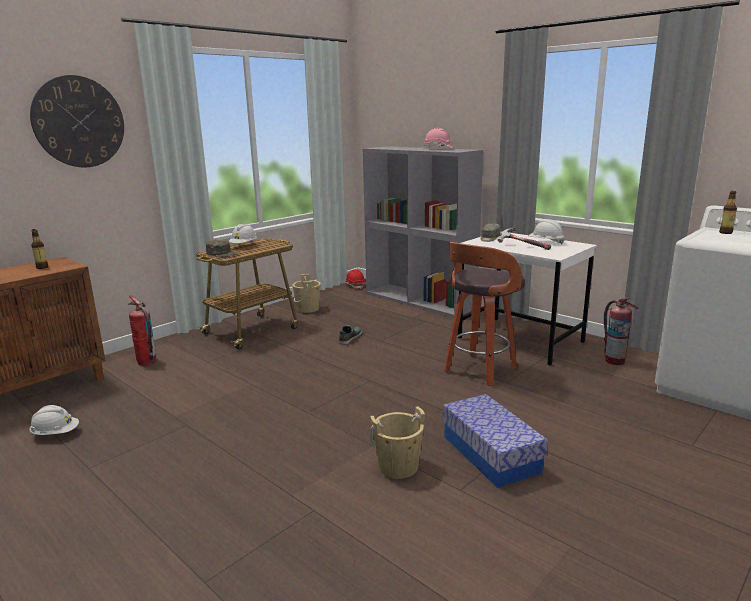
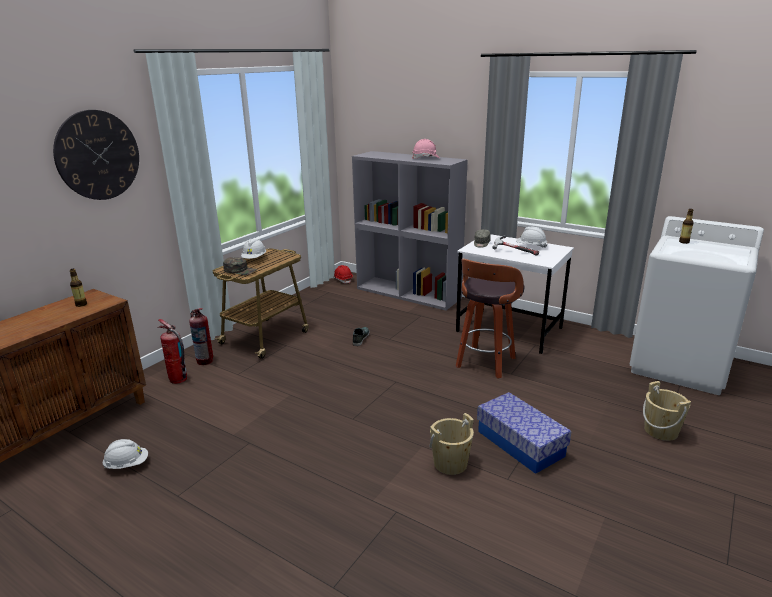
camera: 10 degrees left, 5 degrees up
beige bucket [292,274,321,313] -> beige bucket moved to [643,381,691,441]
fire extinguisher [604,297,639,365] -> fire extinguisher moved to [189,308,213,365]

